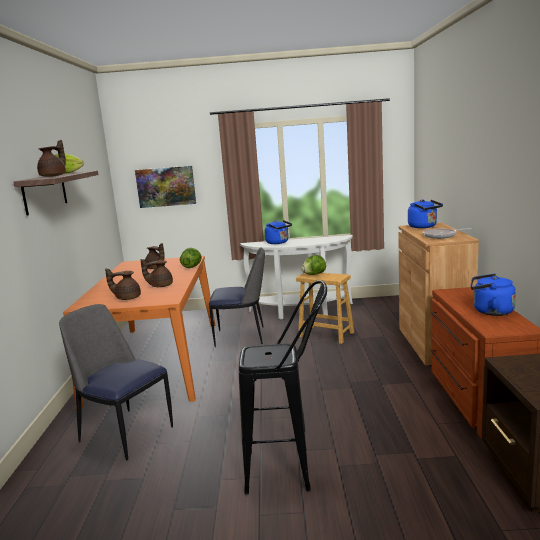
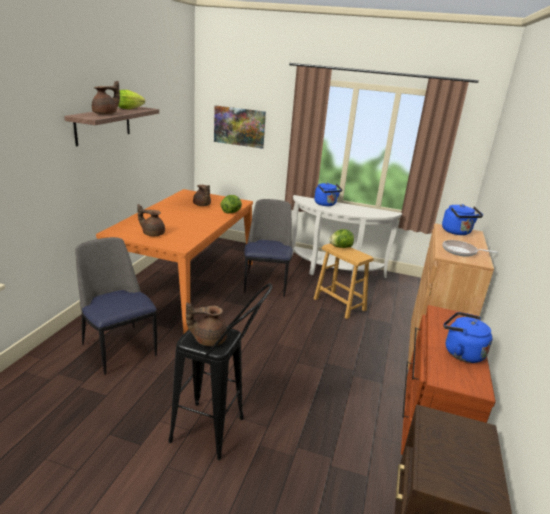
camera: 15 degrees right, 10 degrees up
brown teapot [140,259,173,287] -> brown teapot moved to [186,302,227,346]
chair [209,248,265,347] -> chair turned 105 degrees counterclockwise [244,199,293,297]

